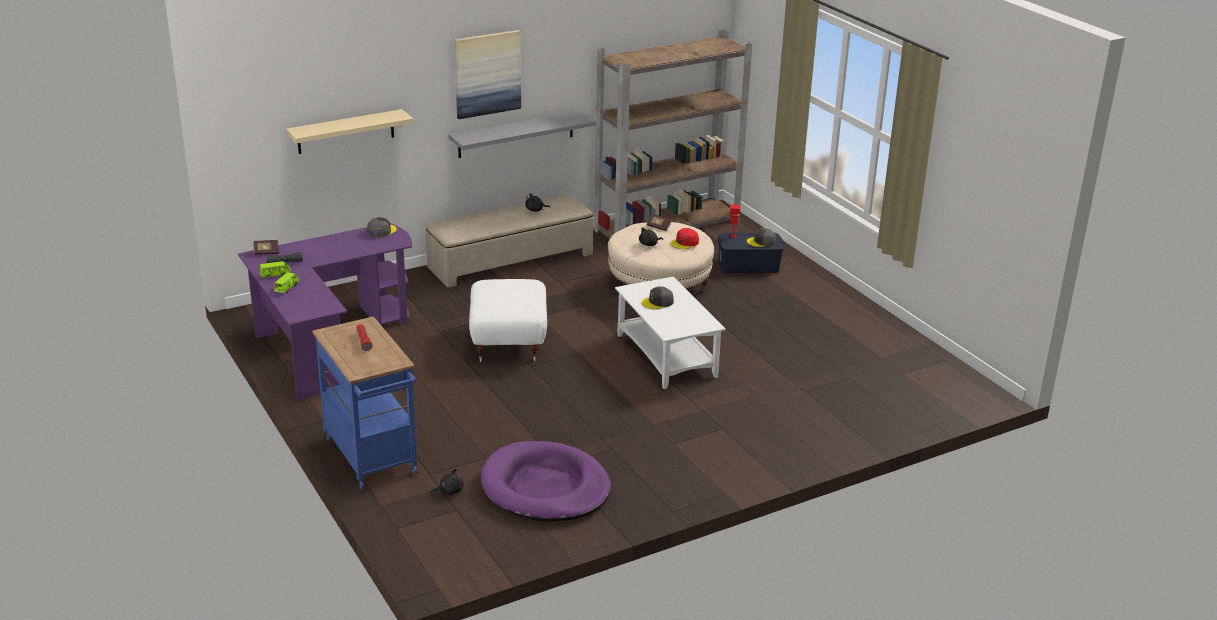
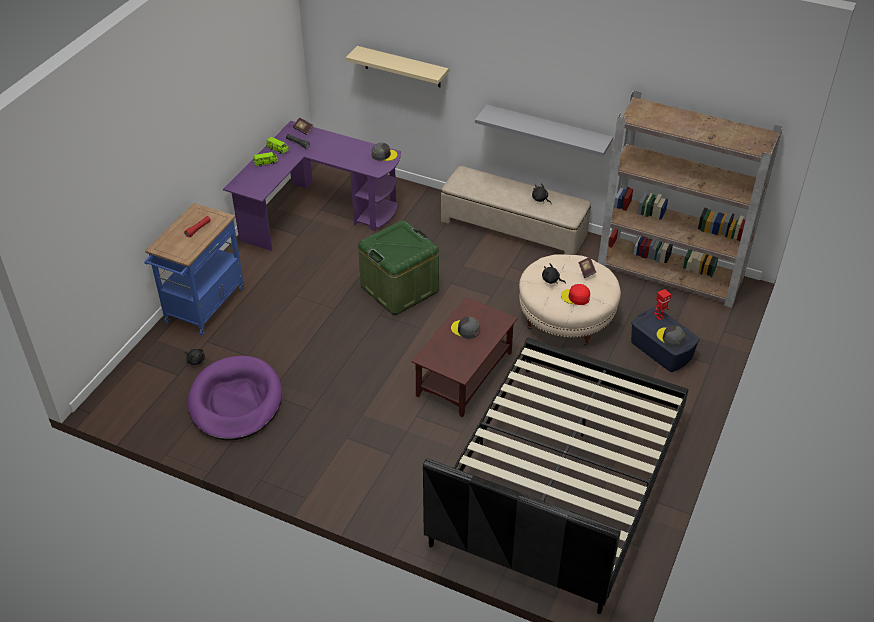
camera: 55 degrees right, 15 degrees up
picture [455,30,521,119] -> none
white ottoman [469,279,547,362] -> green storage box [358,220,439,315]
white coffee table [615,276,726,389] -> brown coffee table [411,297,518,417]
none -> black bed [423,338,688,614]

